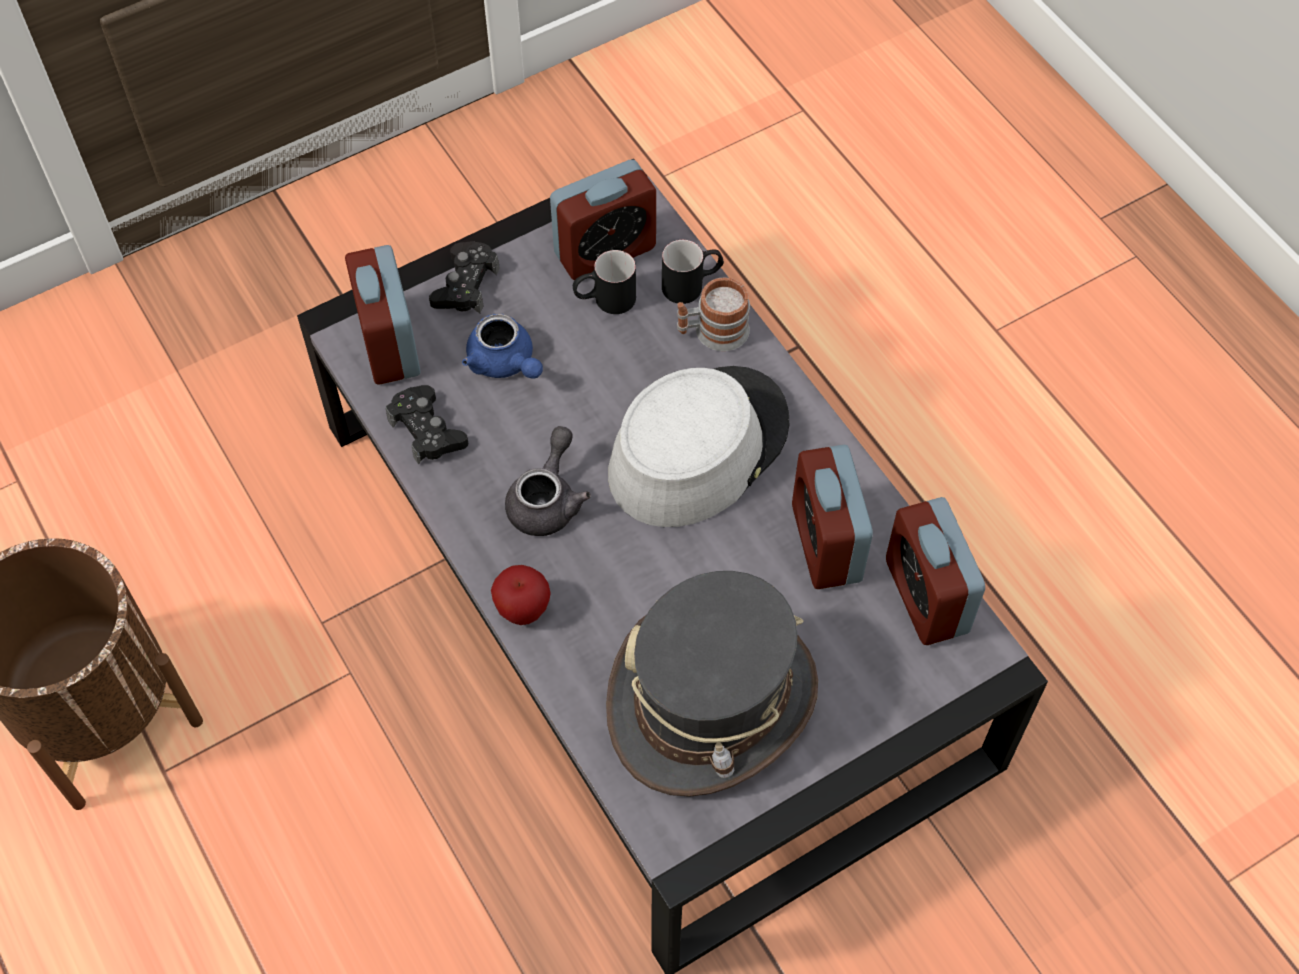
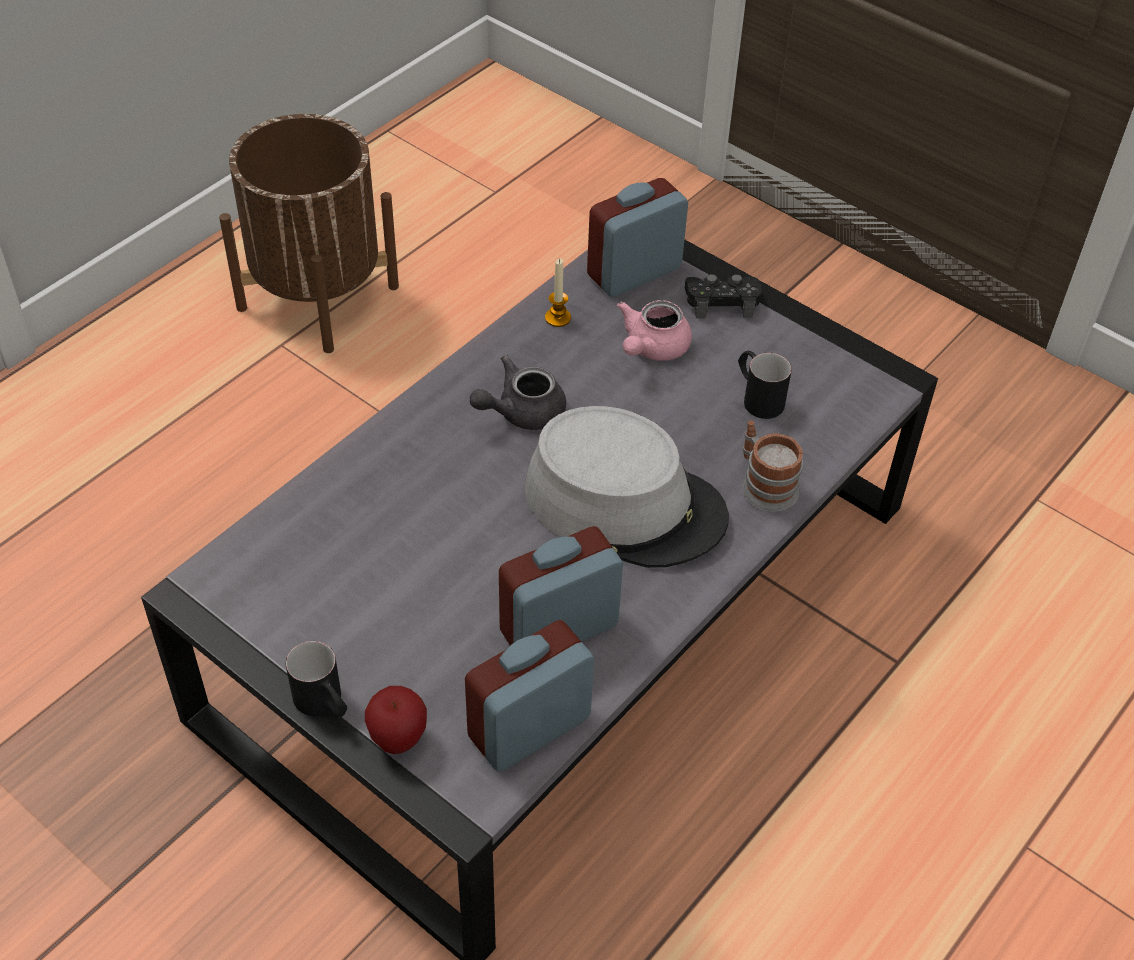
camera: 70 degrees right, 10 degrees down
black game controller [386,385,468,465] -> candle [545,258,571,327]
blue teapot [462,314,543,379] -> pink teapot [617,300,692,361]
apple [491,565,551,625] -> apple moved to [365,686,427,754]
grey teapot [505,426,591,536] -> grey teapot turned 150 degrees clockwise [470,355,566,430]
alarm clock [550,159,656,280] -> none
grey hat [606,571,818,797] -> none
black mug [662,240,724,304] -> black mug moved to [286,641,347,718]

